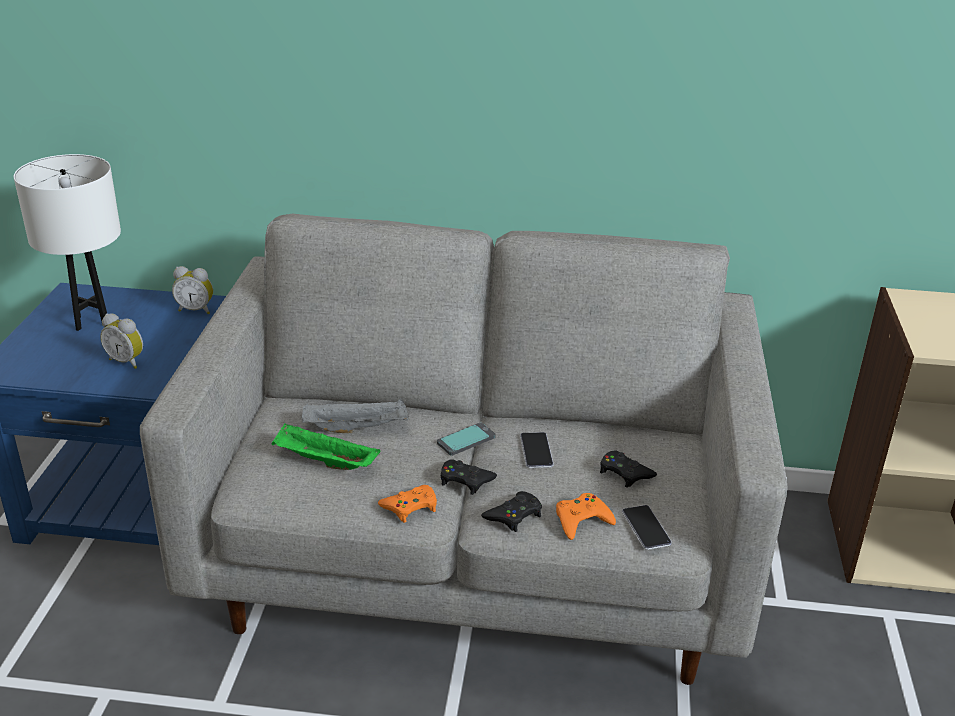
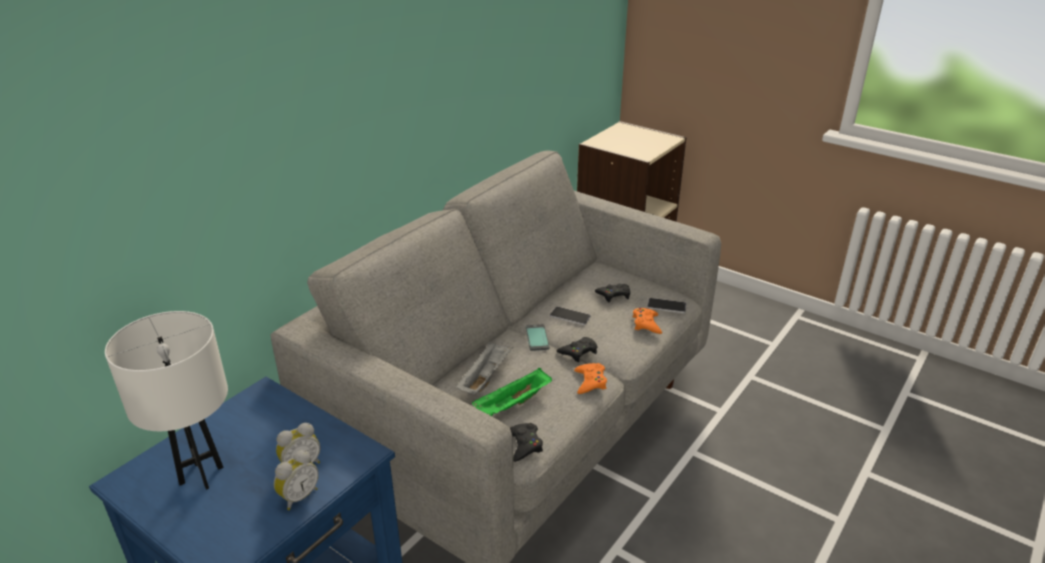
camera: 60 degrees left, 0 degrees up
alarm clock [172,266,213,314] -> alarm clock moved to [274,450,319,510]
black game controller [481,491,542,532] -> black game controller moved to [510,423,543,462]

